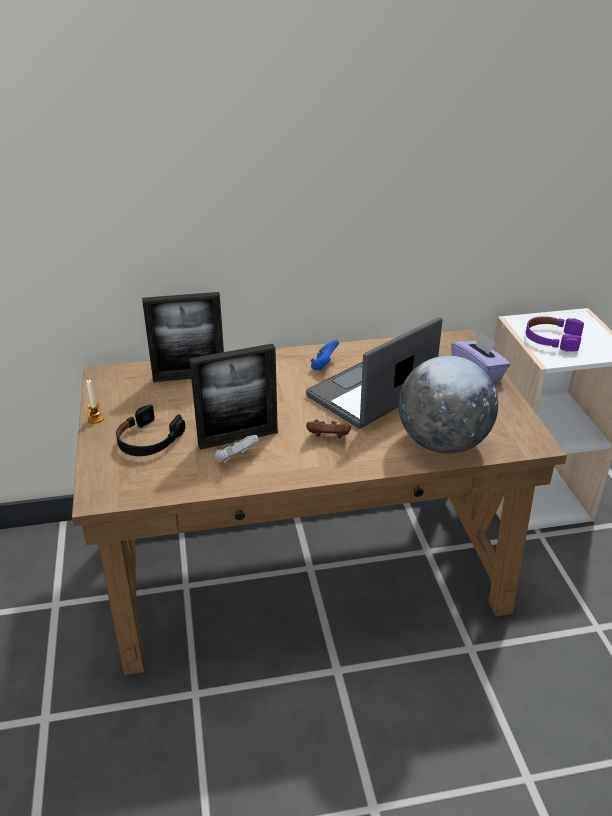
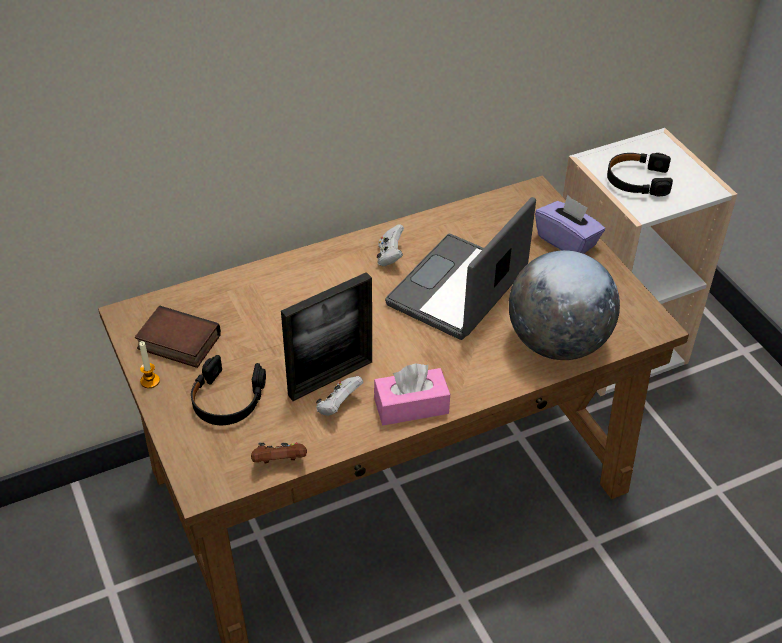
camera: 15 degrees left, 10 degrees up
picture frame [142,292,224,382] -> none
brown game controller [306,420,351,438] -> brown game controller moved to [251,442,307,463]
blue game controller [310,340,339,370] -> white game controller [377,224,404,266]
purple headphones [526,316,584,352] -> black headphones [607,153,673,197]
none -> book [135,305,221,368]
none -> pink tissue box [374,363,450,425]

